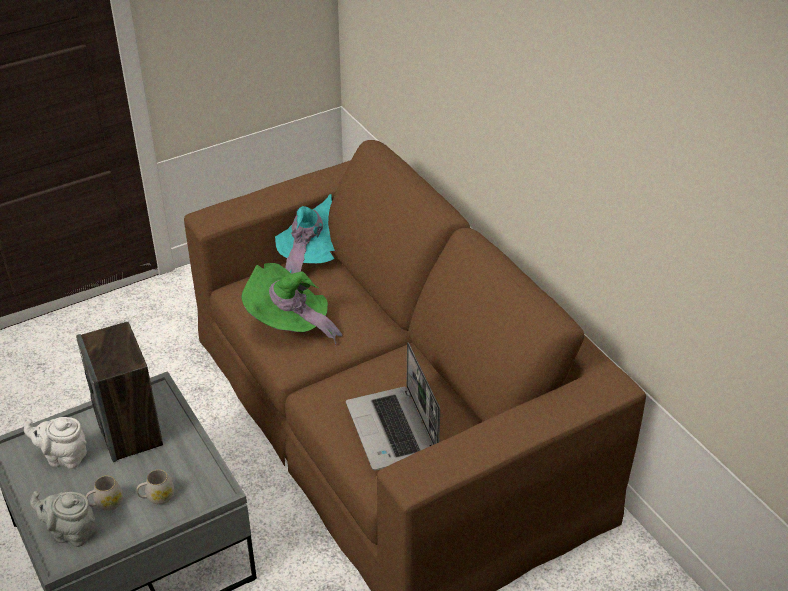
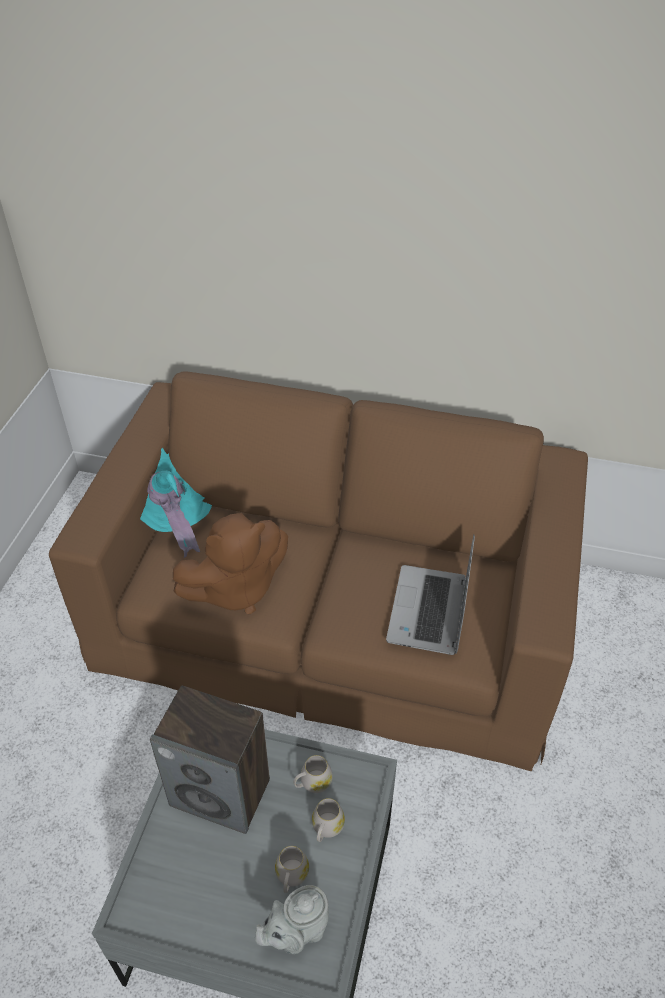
camera: 45 degrees left, 5 degrees up
white teapot [24,417,87,469] -> none
green hat [241,263,343,345] -> brown plush toy [173,513,288,614]
laptop [346,342,440,470] -> laptop turned 75 degrees clockwise [386,534,475,655]
none -> white mug [293,755,333,793]

